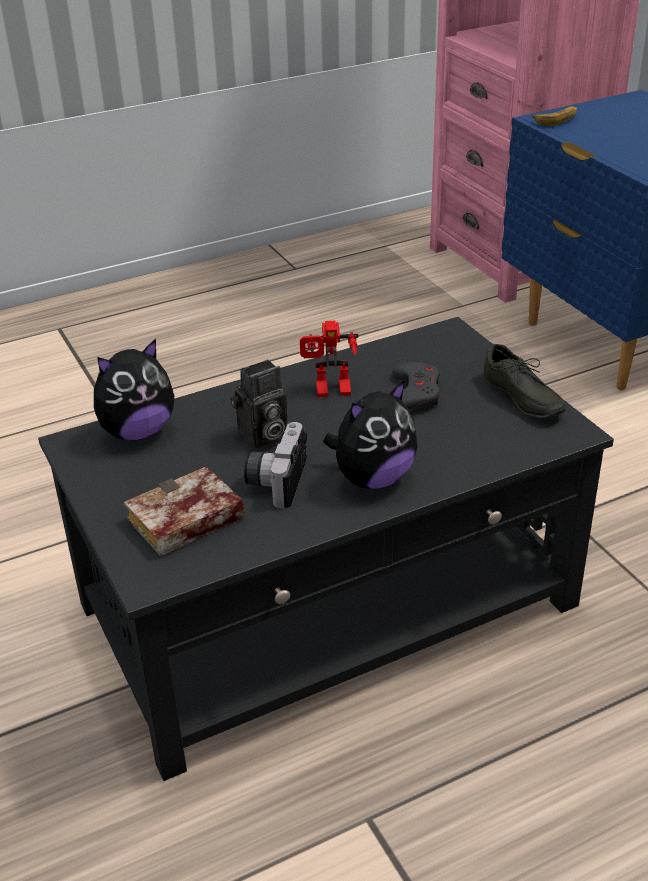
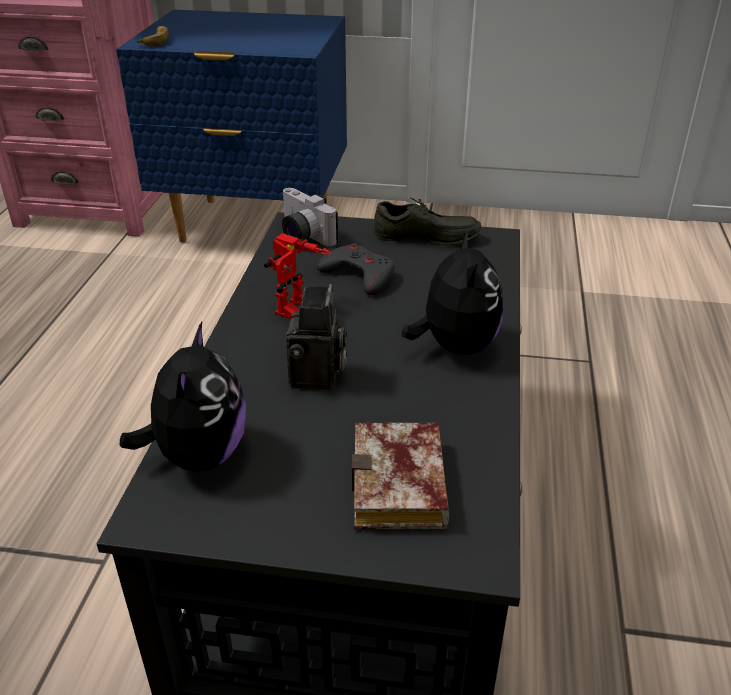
camera: 55 degrees left, 0 degrees up
camera [244,422,307,508] -> camera moved to [282,188,338,246]

